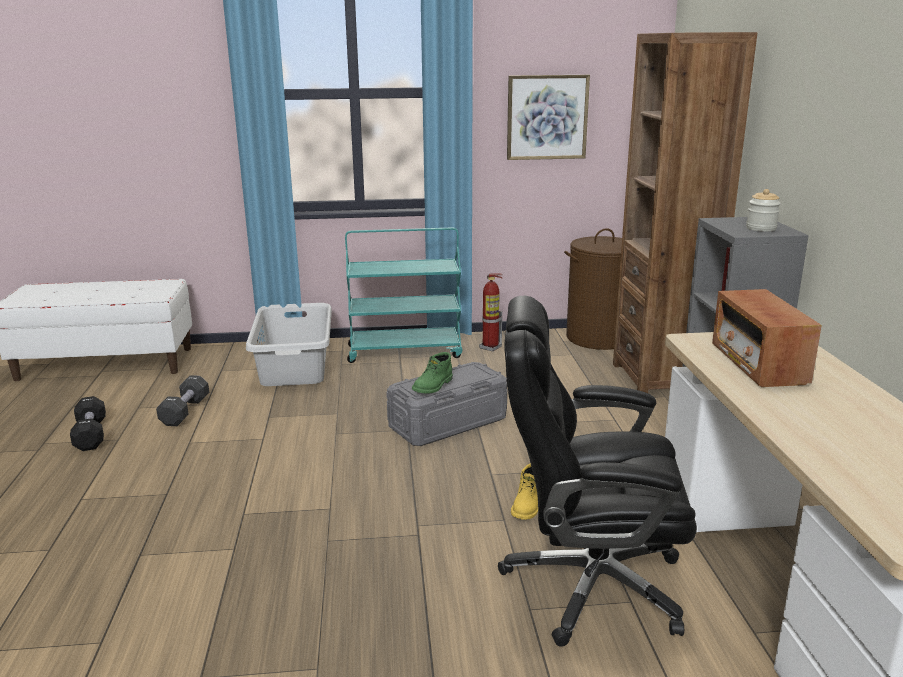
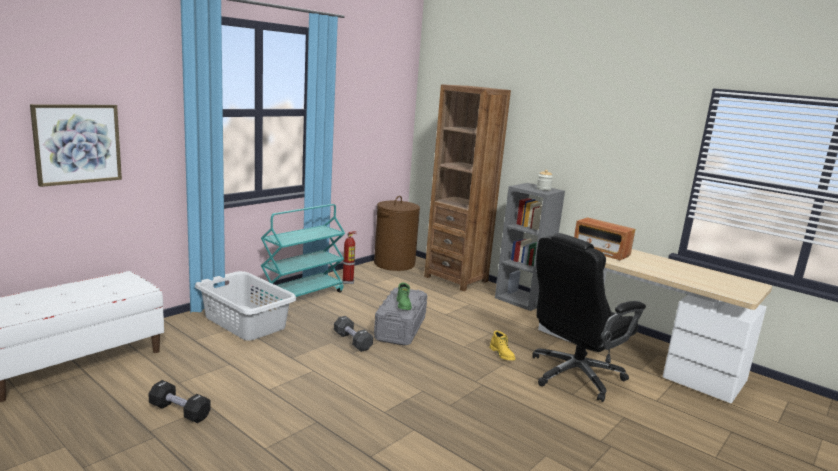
camera: 45 degrees left, 5 degrees down
black dumbbell [156,375,209,426] -> black dumbbell moved to [334,316,373,352]
picture [507,75,590,160] -> picture moved to [30,104,122,187]

